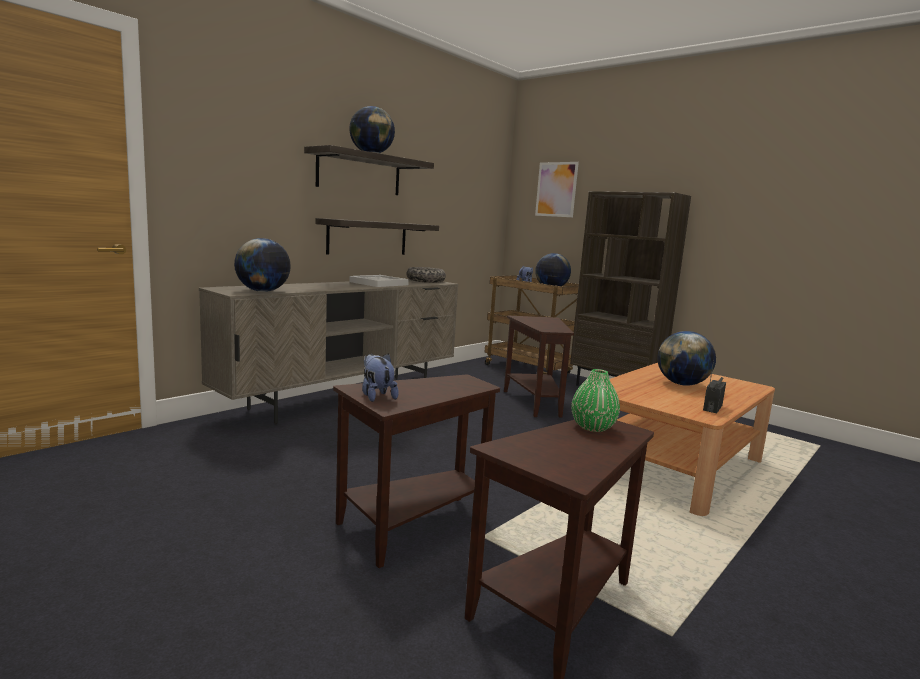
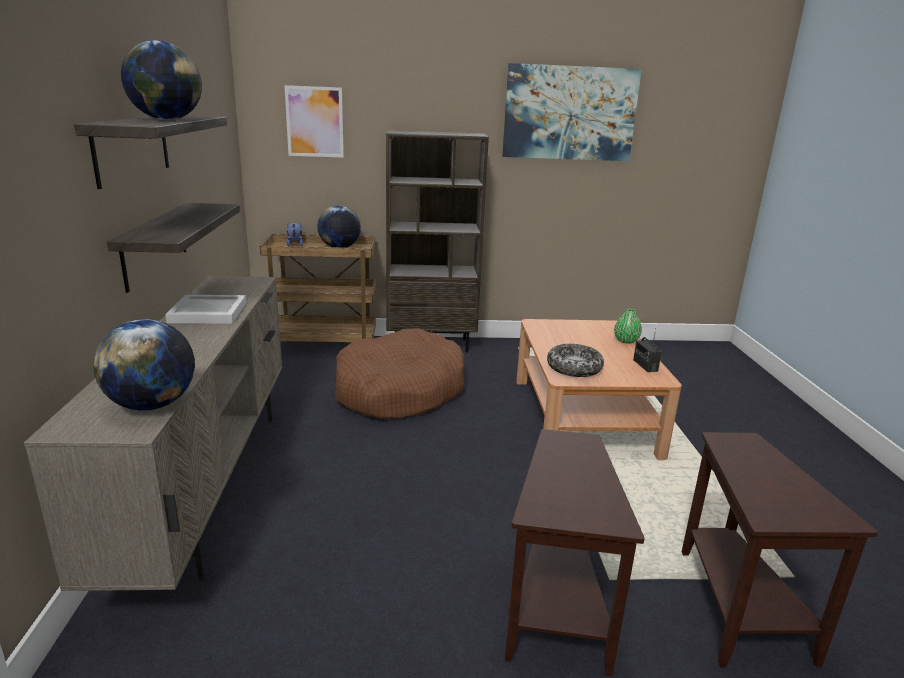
camera: 45 degrees left, 10 degrees up
plush toy [362,353,399,402] -> none
bowl [406,267,446,283] -> bowl moved to [547,344,604,377]
brown side table [504,316,574,418] -> brown dog bed [335,328,465,420]
green vase [572,369,620,432] -> green vase moved to [614,309,642,344]
globe [657,331,716,385] -> none
none -> picture [502,63,642,161]

